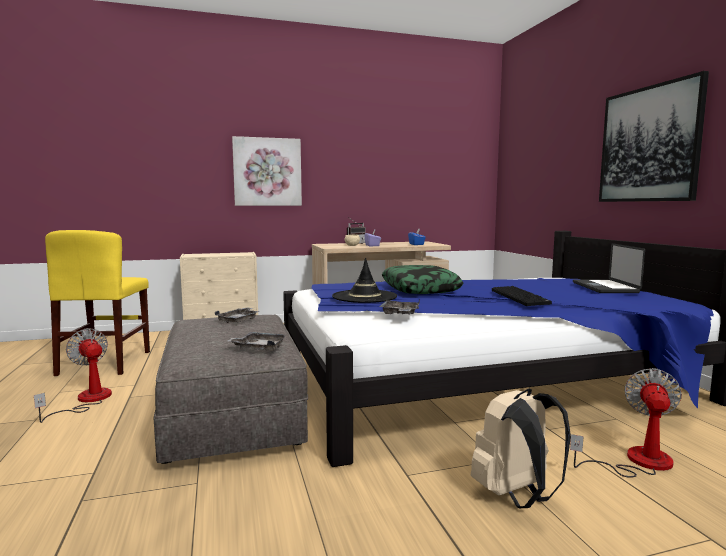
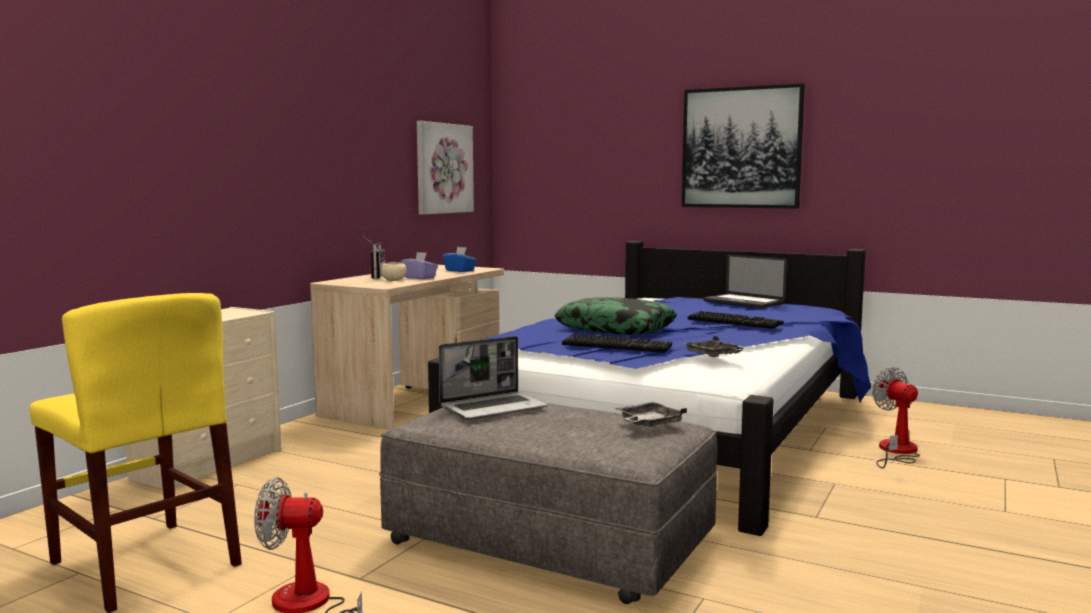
camera: 45 degrees left, 0 degrees up
grey tray [215,307,260,323] -> laptop [439,336,548,420]
picture [232,136,302,206] -> picture moved to [417,121,474,215]
black hat [332,258,397,303] -> keyboard [562,334,672,353]
beige backpack [471,388,571,508] -> none

